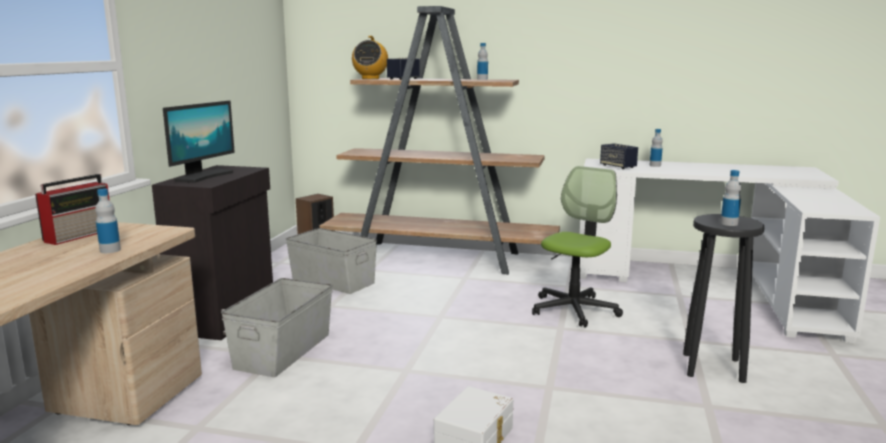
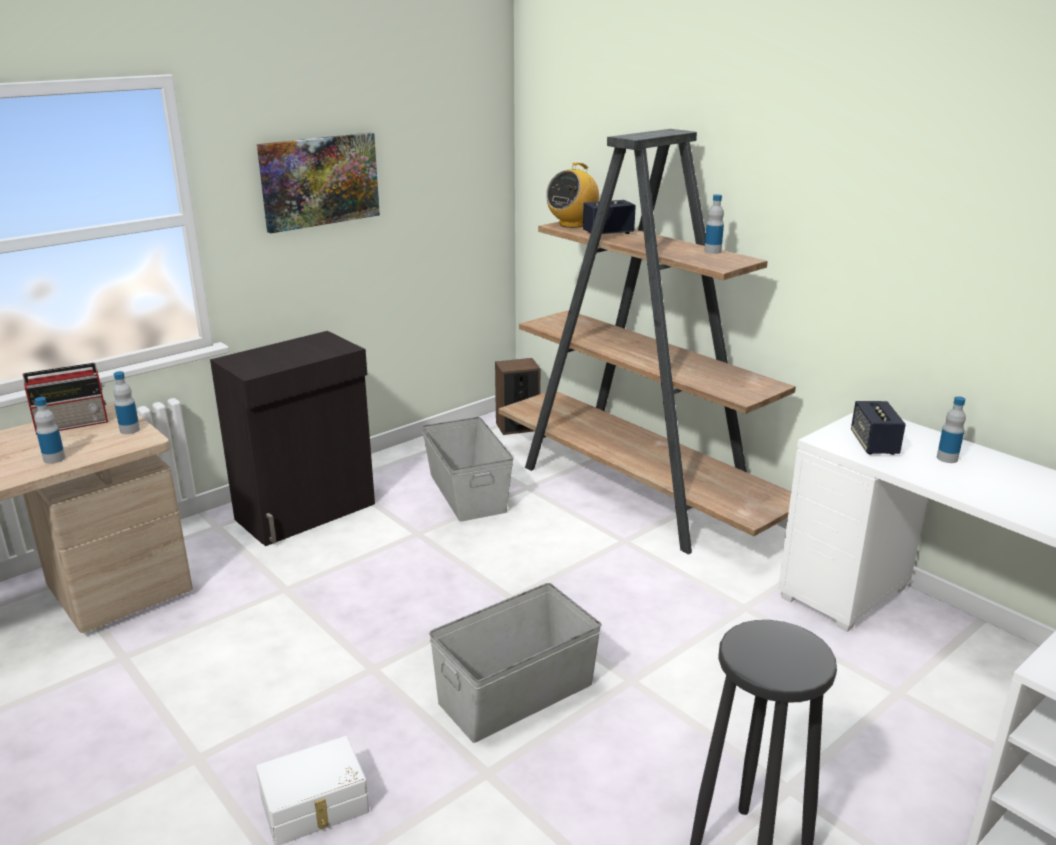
camera: 35 degrees right, 10 degrees up
monitor [163,101,235,183] -> none
grey storage box [221,278,333,377] -> grey storage box moved to [429,583,602,743]
office chair [532,166,623,328] -> none
bottle [720,170,741,226] -> bottle moved to [113,371,140,434]
none -> picture [257,132,380,233]

